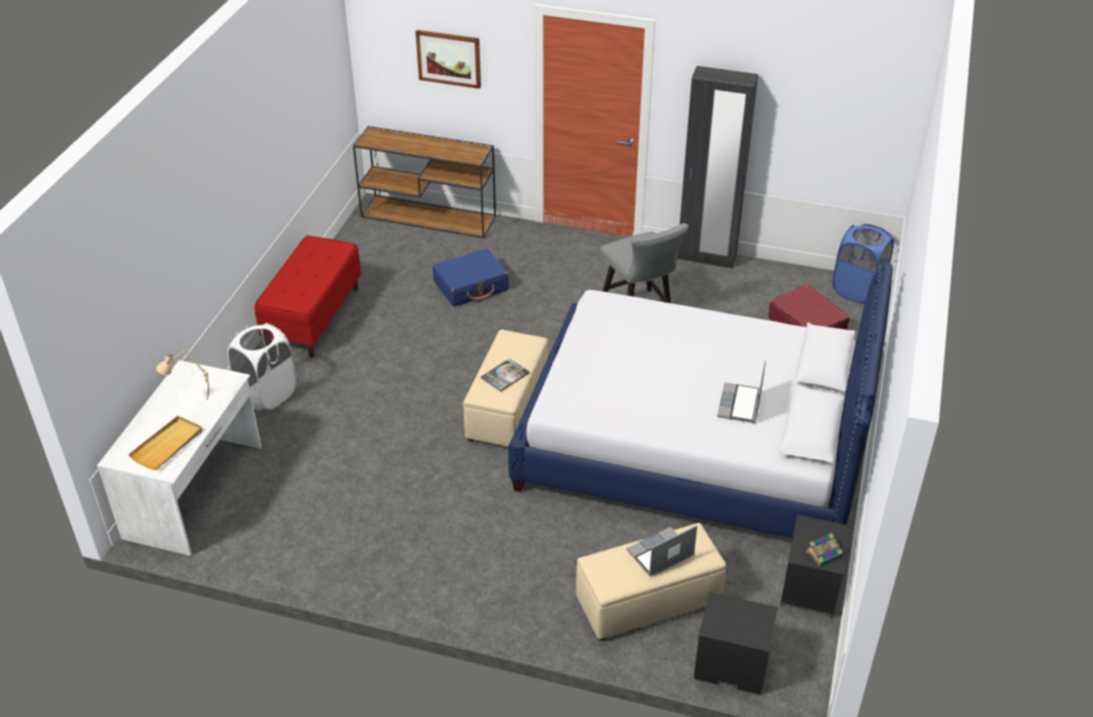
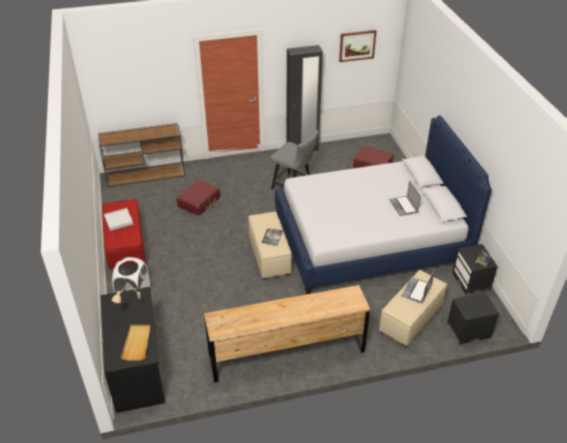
camera: 30 degrees left, 0 degrees up
white desk [97,360,262,556] -> black desk [101,287,165,413]
picture [416,30,481,89] -> picture moved to [339,30,377,62]
blue suitcase [432,249,509,307] -> red suitcase [176,180,220,216]
blue laundry basket [833,224,894,303] -> none
none -> white tray [104,208,133,231]
none -> brown dresser [204,285,370,383]

